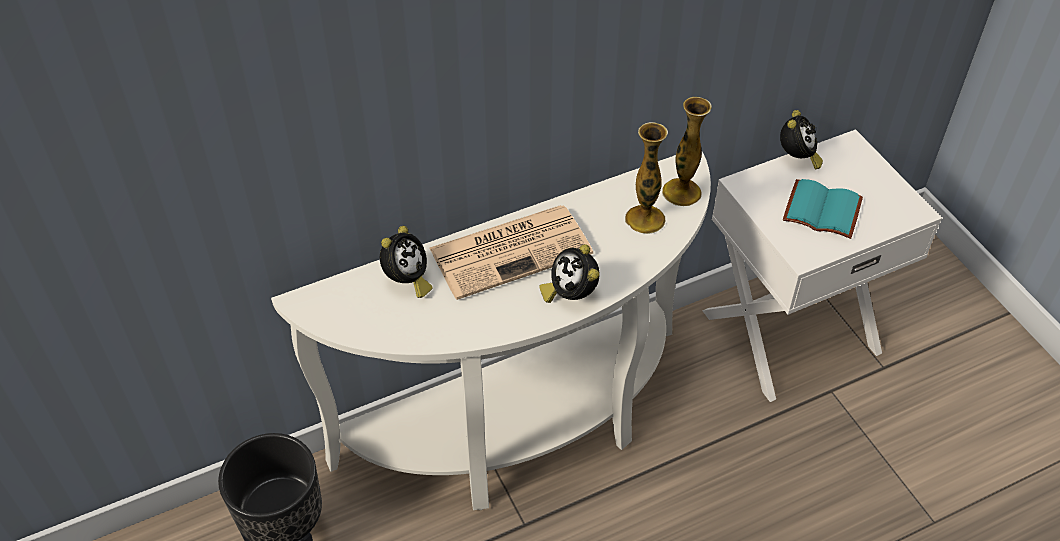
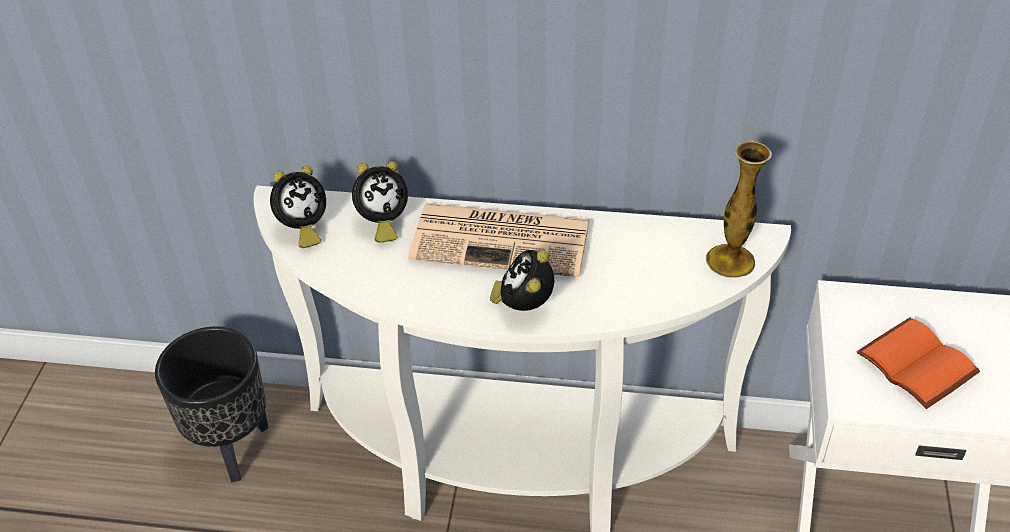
camera: 35 degrees right, 5 degrees down
vase [625,122,668,234] -> none
alarm clock [780,110,823,170] -> alarm clock moved to [270,166,326,248]
turquoise book [783,179,863,239] -> orange book [857,318,980,409]

